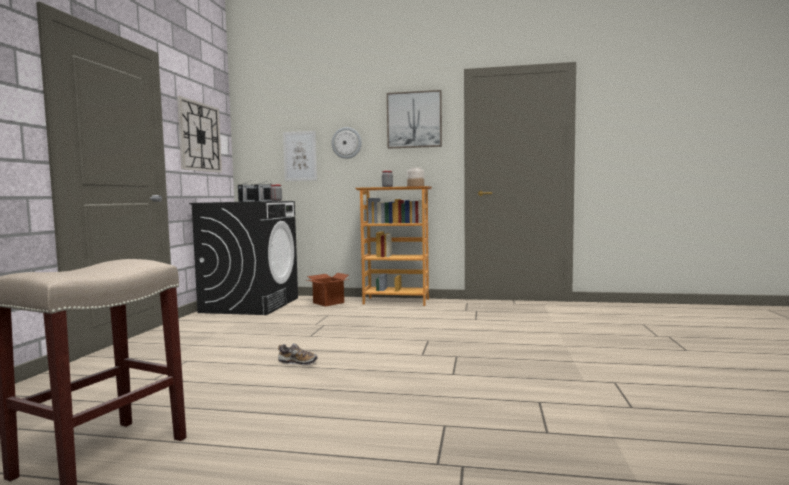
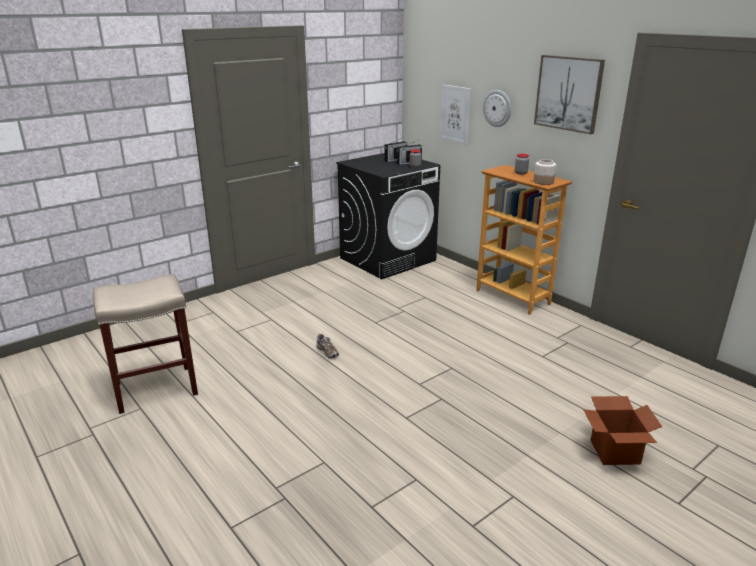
camera: 40 degrees right, 20 degrees up
wall clock [177,96,222,173] -> none
cardboard box [307,273,350,307] -> cardboard box moved to [583,396,662,465]

